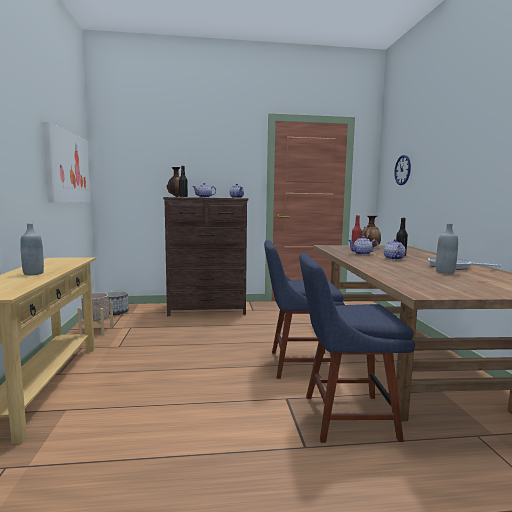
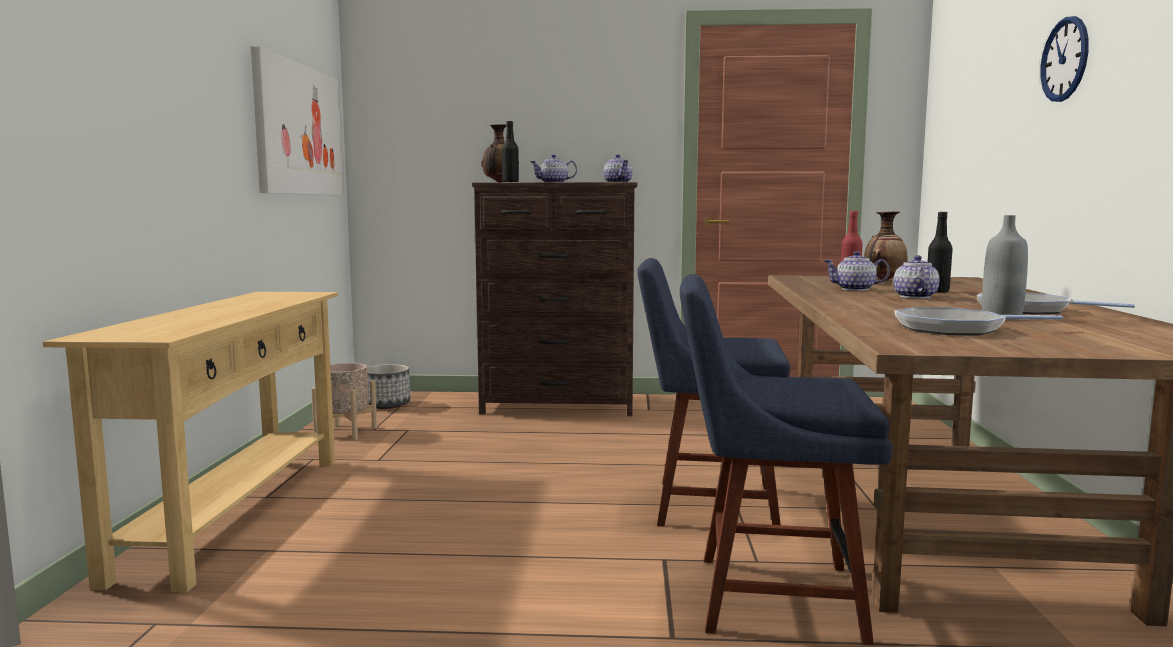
camera: 10 degrees right, 0 degrees up
grey bottle [20,223,44,275] -> none
wall clock [394,155,411,185] -> wall clock moved to [1040,16,1089,102]
none -> frying pan [894,307,1063,335]

